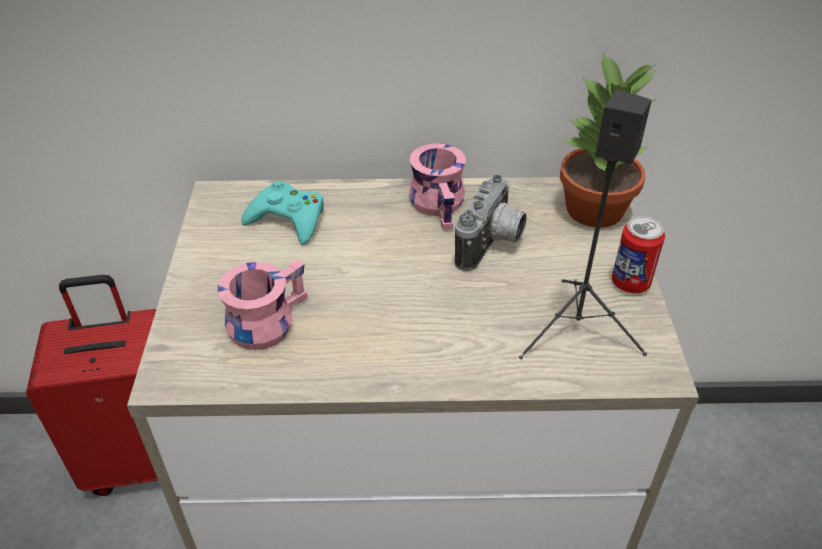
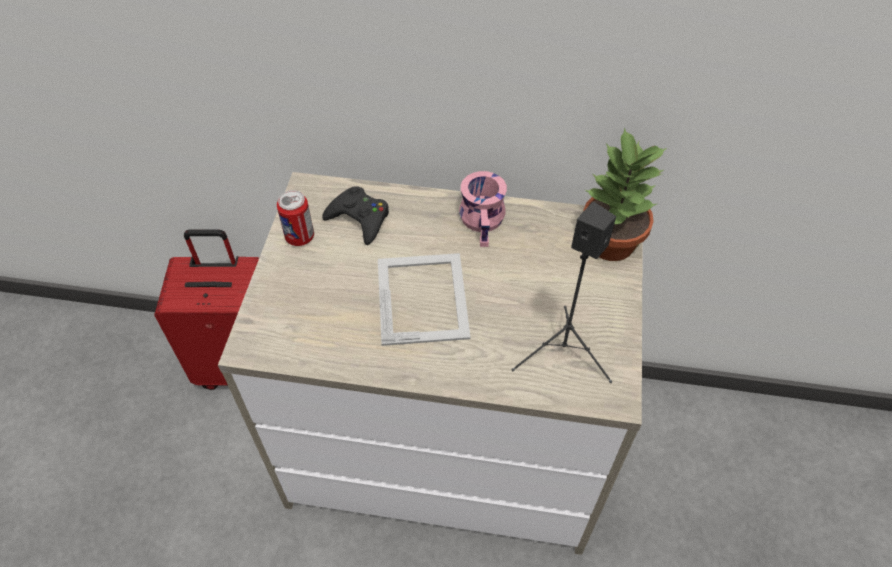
camera: 10 degrees right, 10 degrees up
pink mug [218,259,308,350] -> none
turquoise game controller [242,181,324,245] -> black game controller [322,186,389,245]
camera [455,175,527,271] -> none
can [612,216,665,293] -> can moved to [277,190,314,246]
none -> picture frame [378,253,471,346]

